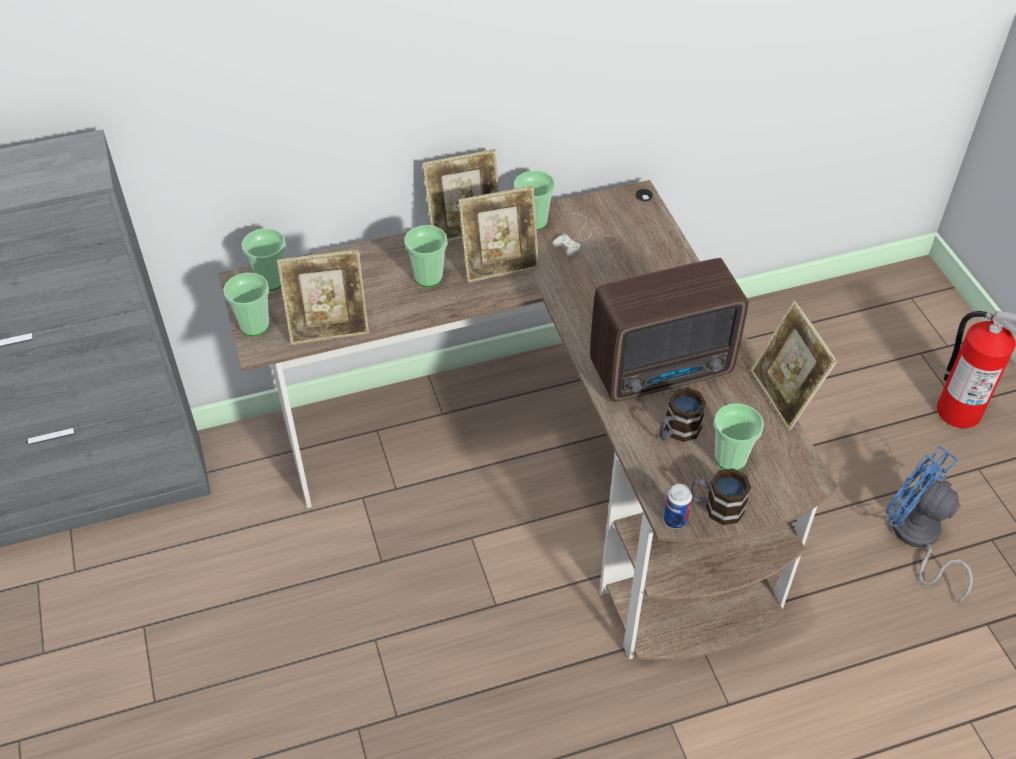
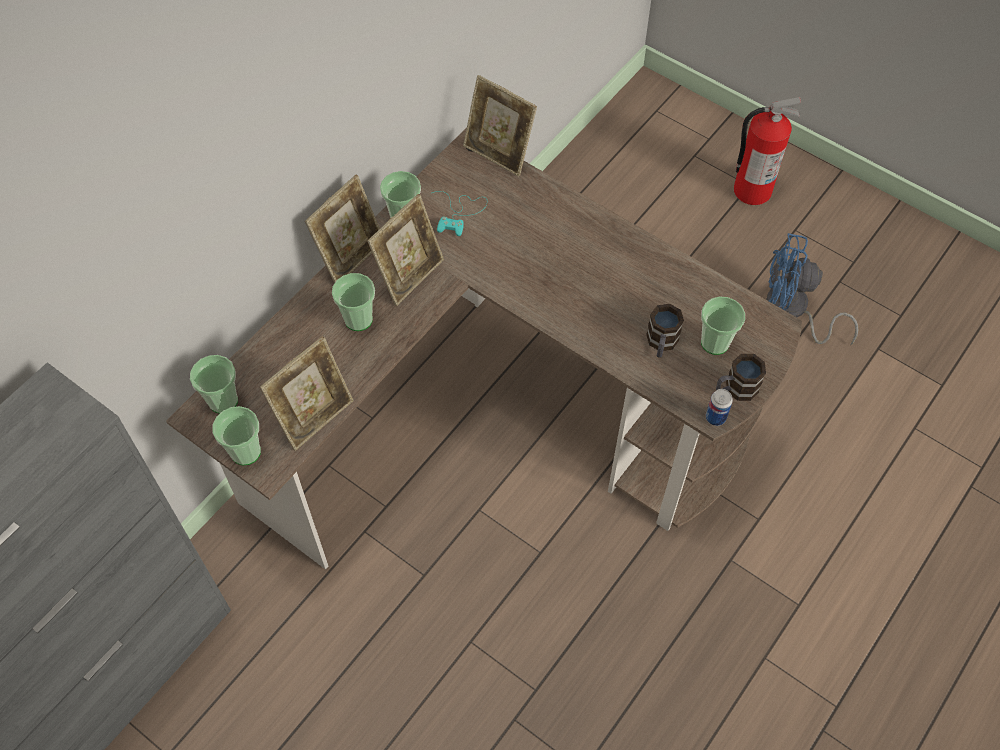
camera: 35 degrees left, 10 degrees up
white game controller [552,213,617,257] -> turquoise game controller [432,191,487,236]
radio [590,258,748,402] -> none
picture frame [751,301,837,430] -> picture frame moved to [463,75,537,176]

